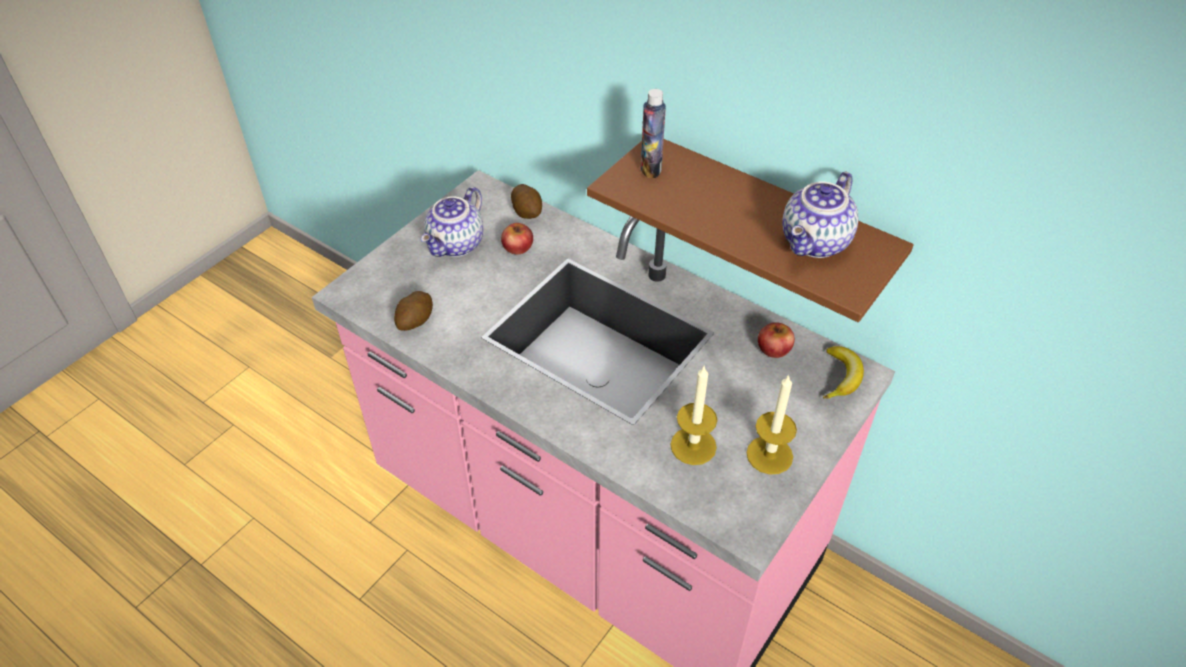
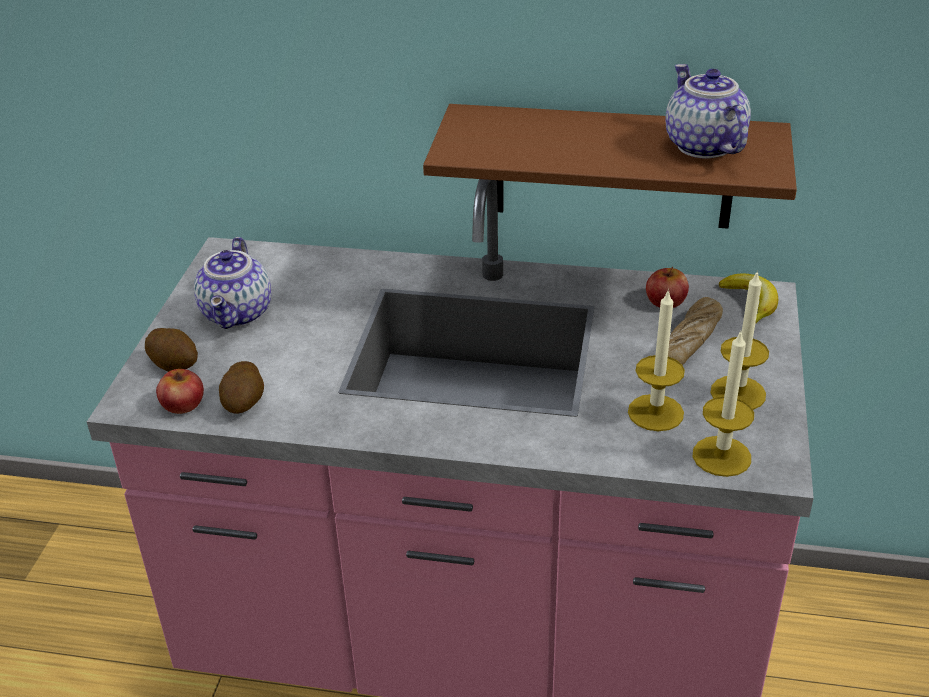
camera: 25 degrees left, 10 degrees down
apple [501,223,533,254] -> apple moved to [156,369,204,414]
potato [511,184,542,219] -> potato moved to [145,328,198,372]
bottle [641,89,666,178] -> none
teapot [783,171,859,258] -> teapot turned 150 degrees clockwise [665,64,751,159]
none -> bread [668,297,723,365]
none -> candle [693,331,754,477]

